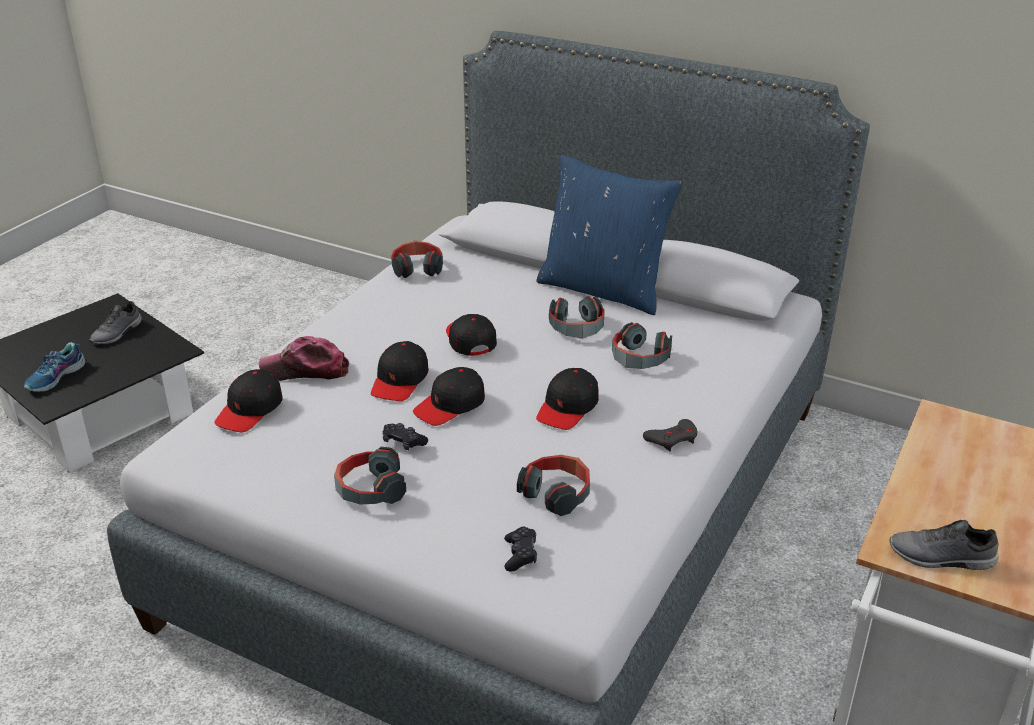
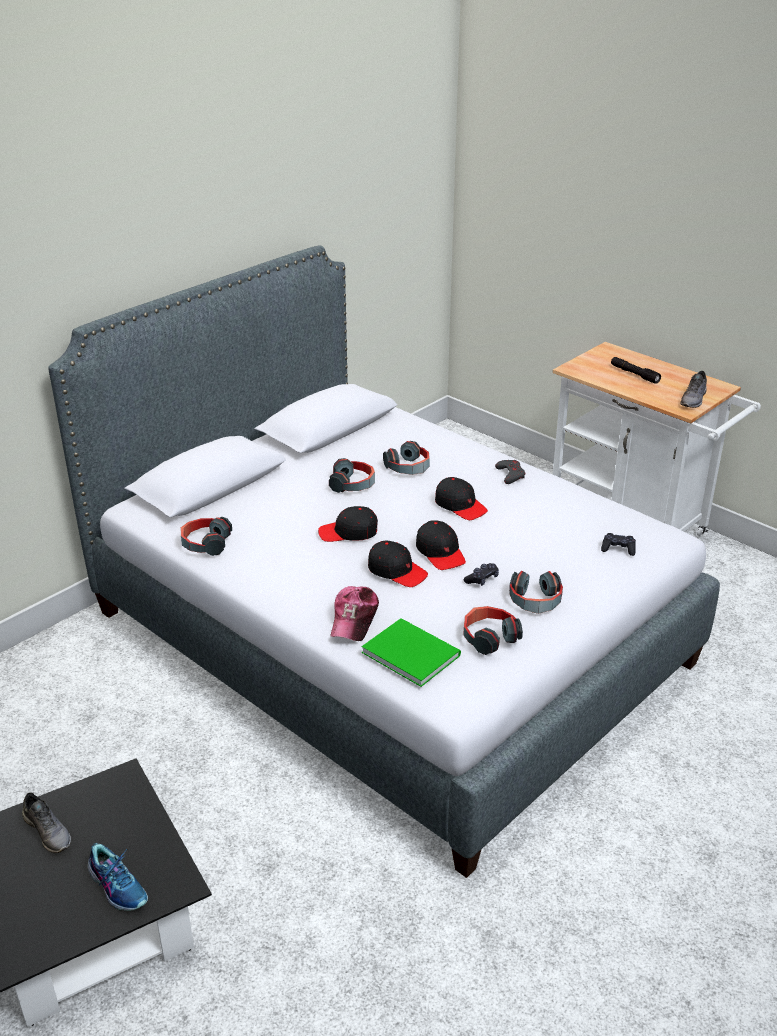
camera: 75 degrees left, 0 degrees up
black cap [214,369,283,432] -> green book [362,618,461,687]
headphones [517,455,590,516] -> headphones moved to [463,606,523,655]
blue pillow [536,155,682,315] -> none
none -> black flashlight [611,357,661,384]

